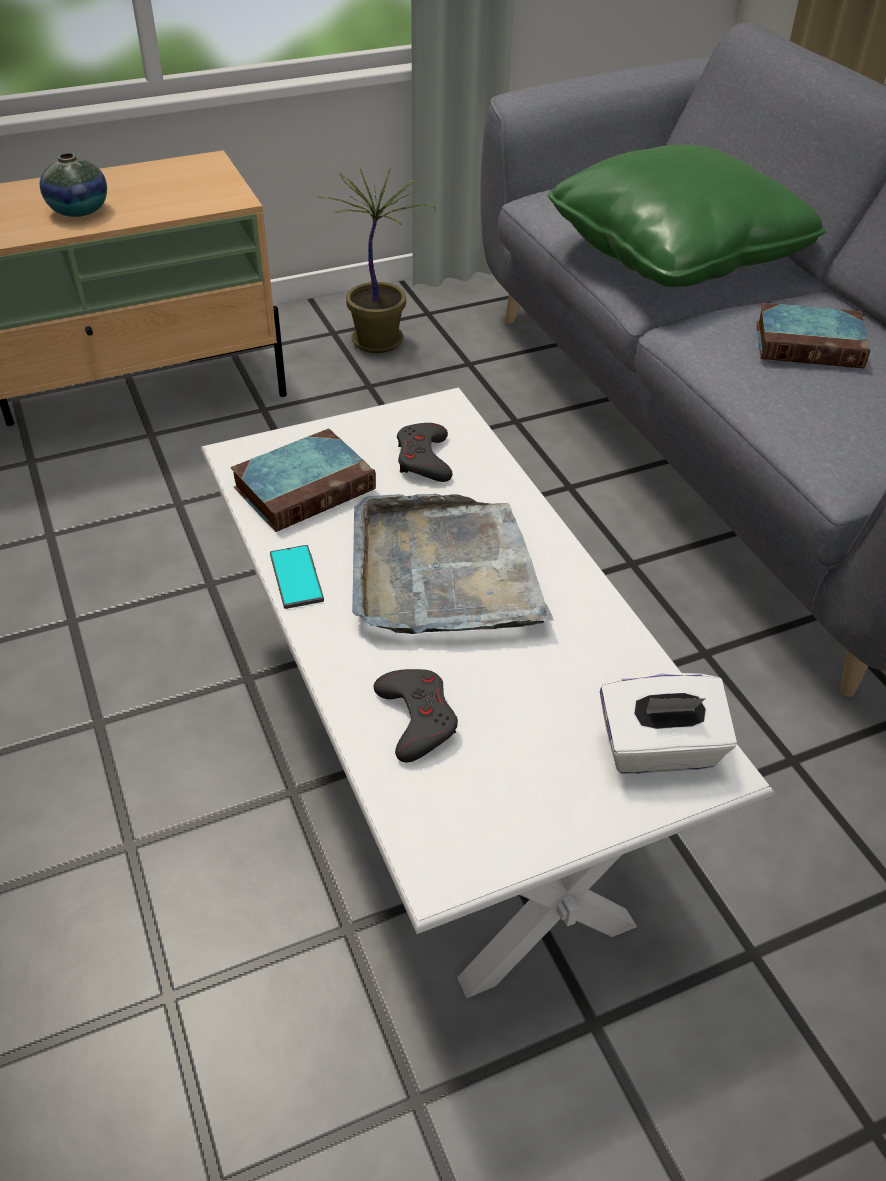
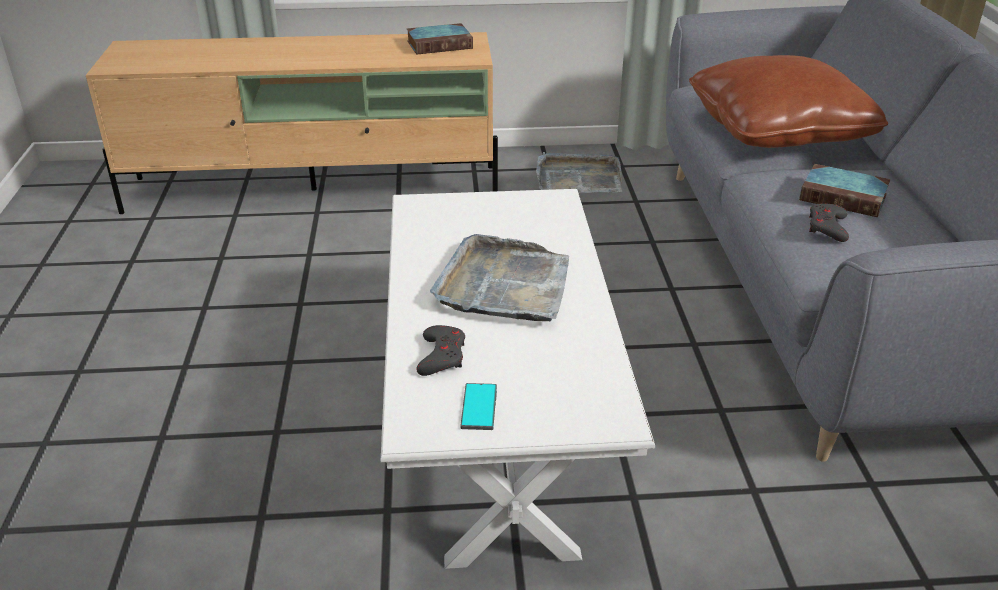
camera: 20 degrees right, 10 degrees down
vase [40,153,107,217] -> none
book [230,428,376,532] -> book moved to [407,23,473,55]
phone [270,545,324,609] -> phone moved to [460,383,497,430]
potted plant [317,168,436,353] -> grey tray [536,152,622,193]
grey game controller [397,423,453,482] -> grey game controller moved to [809,204,849,242]
green pillow [548,144,826,287] -> brown pillow [689,55,888,148]
white tissue box [600,673,737,774] -> none

